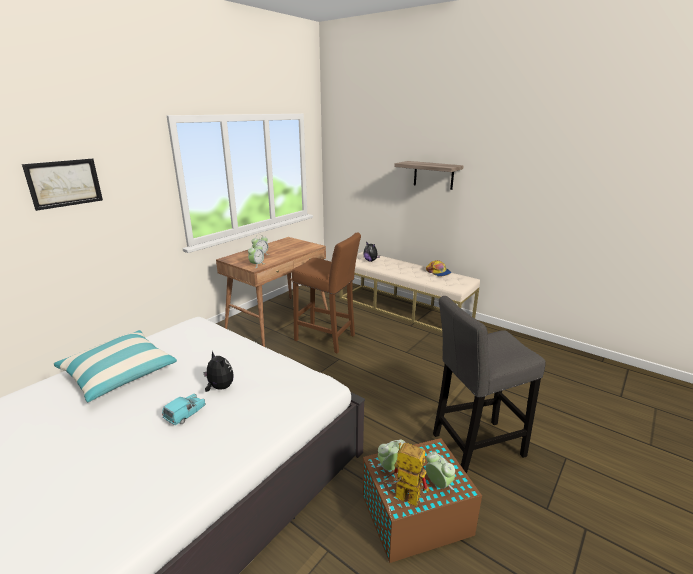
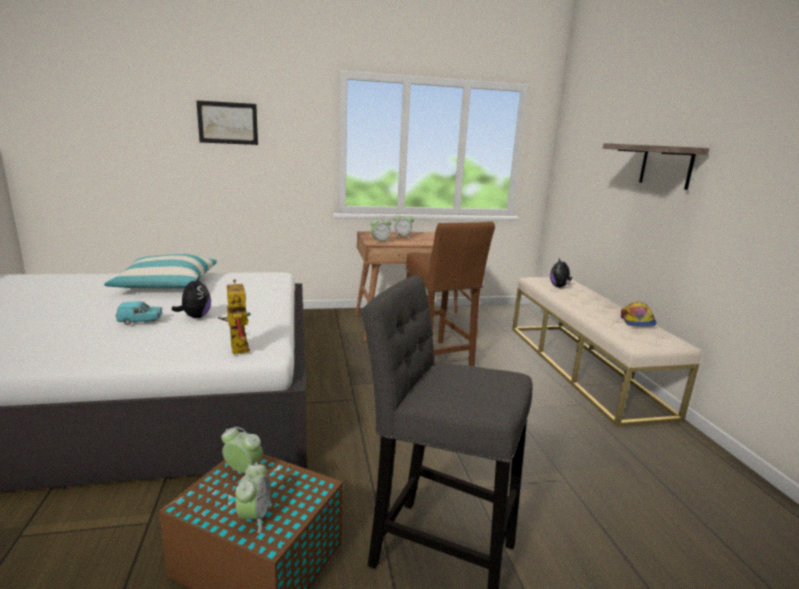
camera: 40 degrees right, 5 degrees down
toy robot [383,443,429,507] -> toy robot moved to [217,279,251,354]

